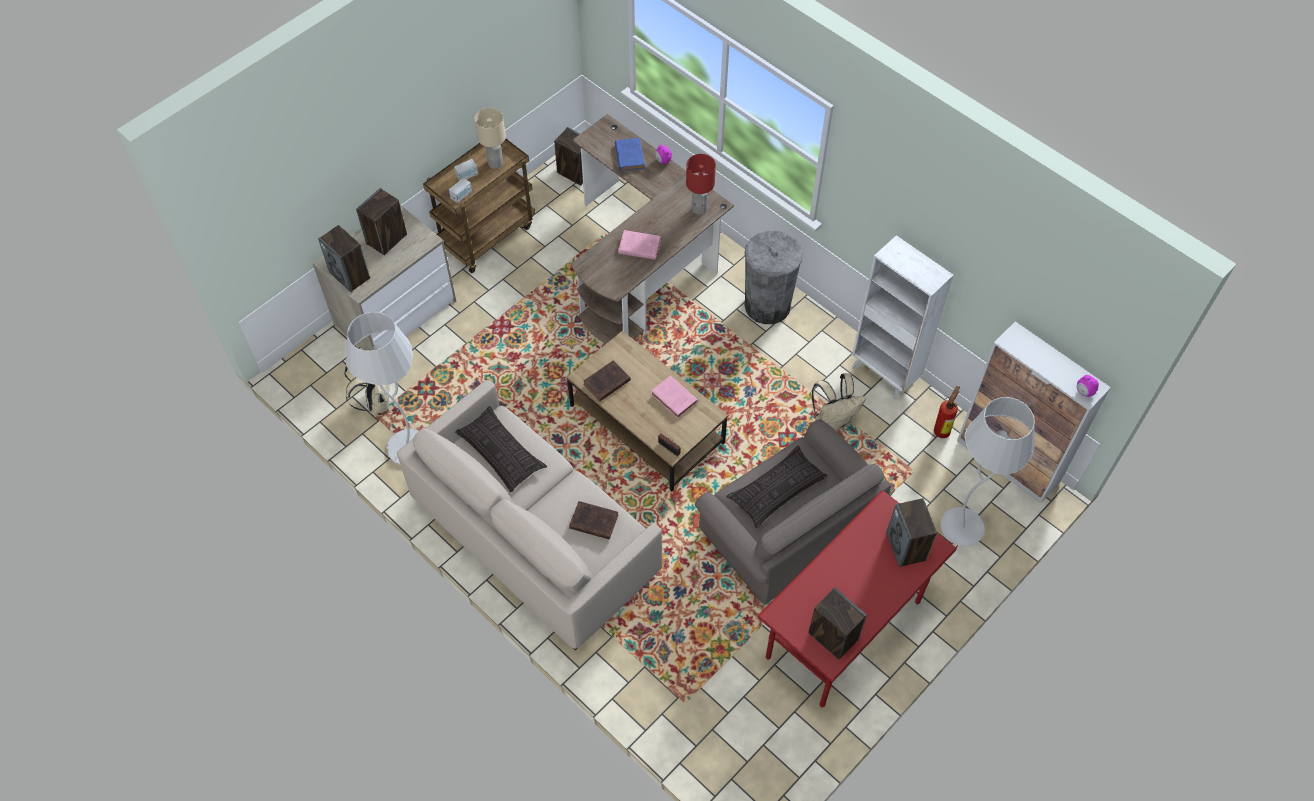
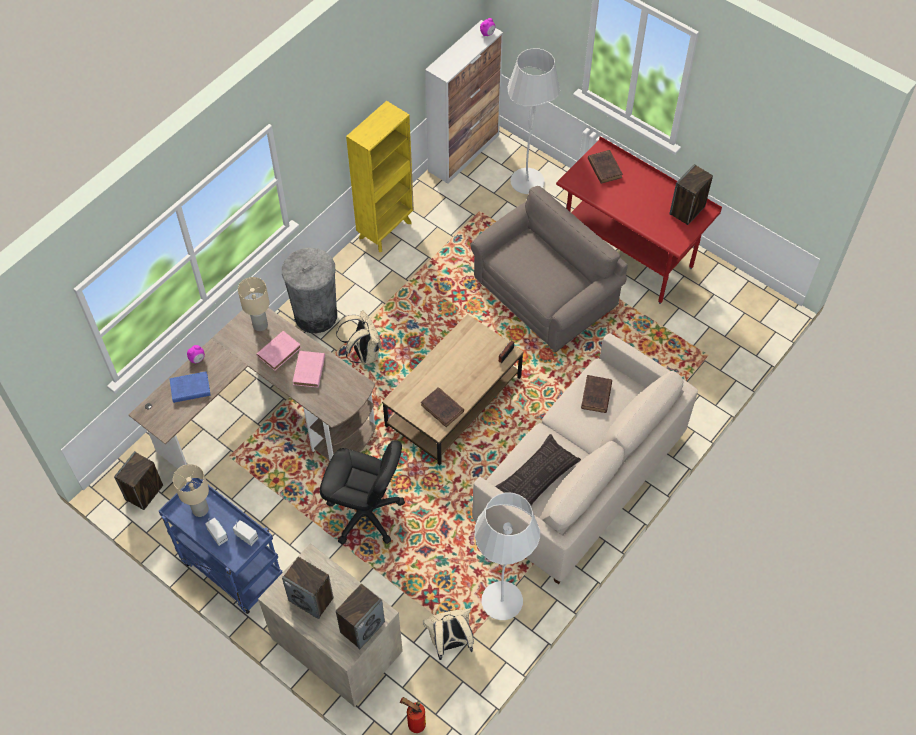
camera: 95 degrees left, 0 degrees up
brown cart [423,138,535,273] -> blue cart [159,478,283,614]
pink book [651,376,698,418] -> pink book moved to [257,331,301,371]
red table lamp [686,154,716,215] -> beige table lamp [238,277,270,331]
pillow [727,445,828,528] -> none
beige backpack [812,373,866,430] -> beige backpack moved to [336,310,381,365]
white bookcase [852,235,954,400] -> yellow bookcase [346,101,414,252]
speaker [886,498,937,567] -> brown book [588,150,623,184]
fire extinguisher [934,386,960,438] -> fire extinguisher moved to [400,697,426,733]
none -> black office chair [320,440,405,544]

